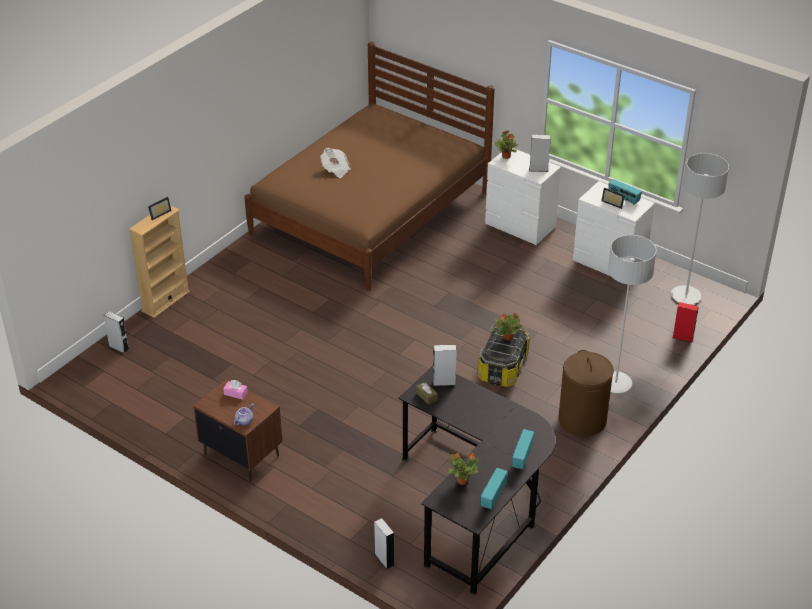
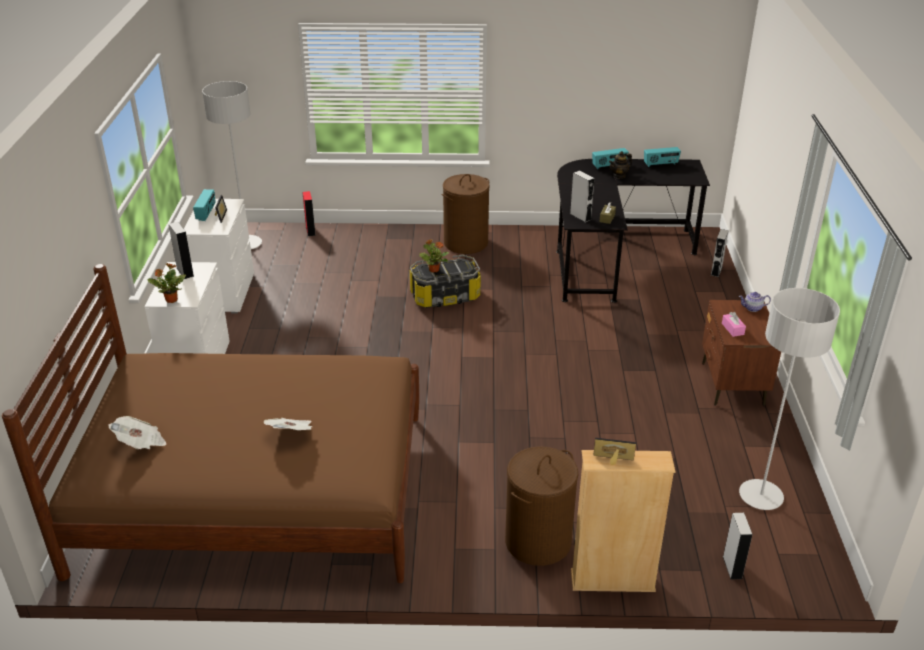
camera: 125 degrees left, 5 degrees down
potted plant [447,452,479,485] -> none
grey floor lamp [608,235,657,393] -> grey floor lamp moved to [739,288,840,510]
none -> newspaper [108,416,167,449]
none -> brown laundry basket [505,446,578,566]
none -> teapot [609,151,632,179]

